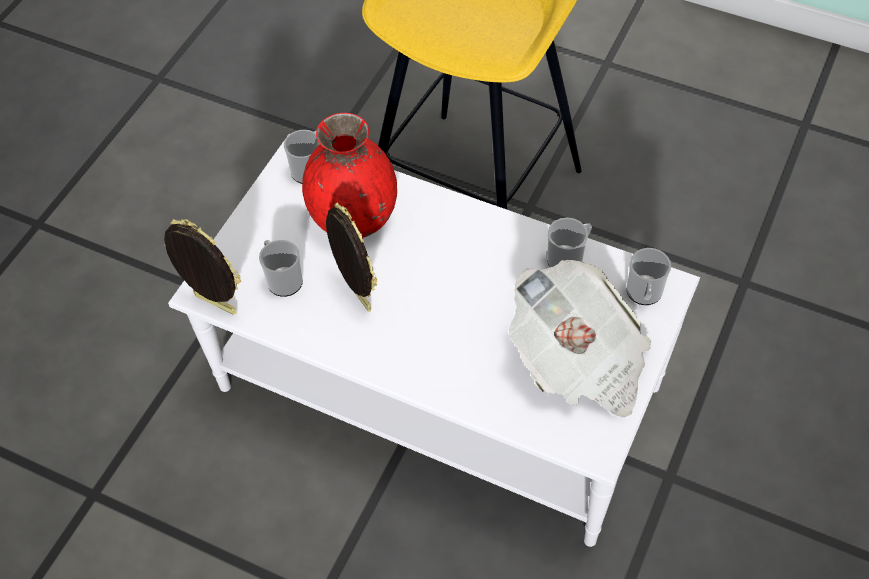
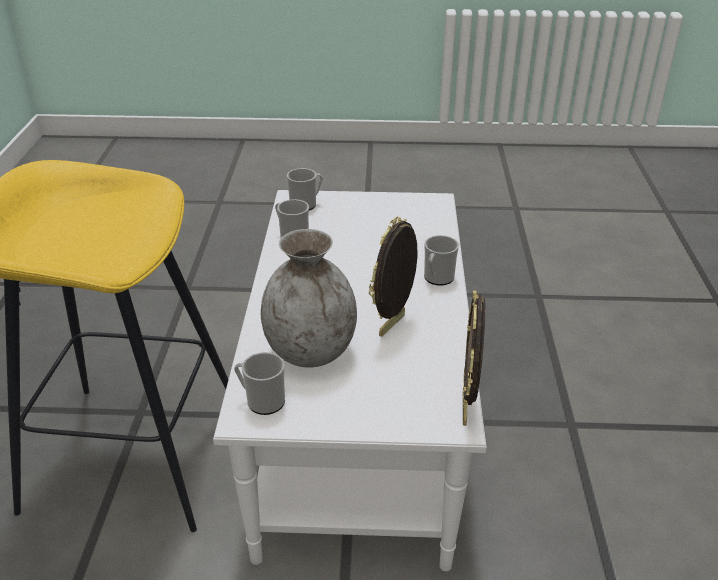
camera: 115 degrees left, 20 degrees down
mug [259,240,303,297] -> mug moved to [424,235,459,286]
red vase [302,113,397,238] -> grey vase [261,229,357,368]
newspaper [509,260,651,417] -> none

